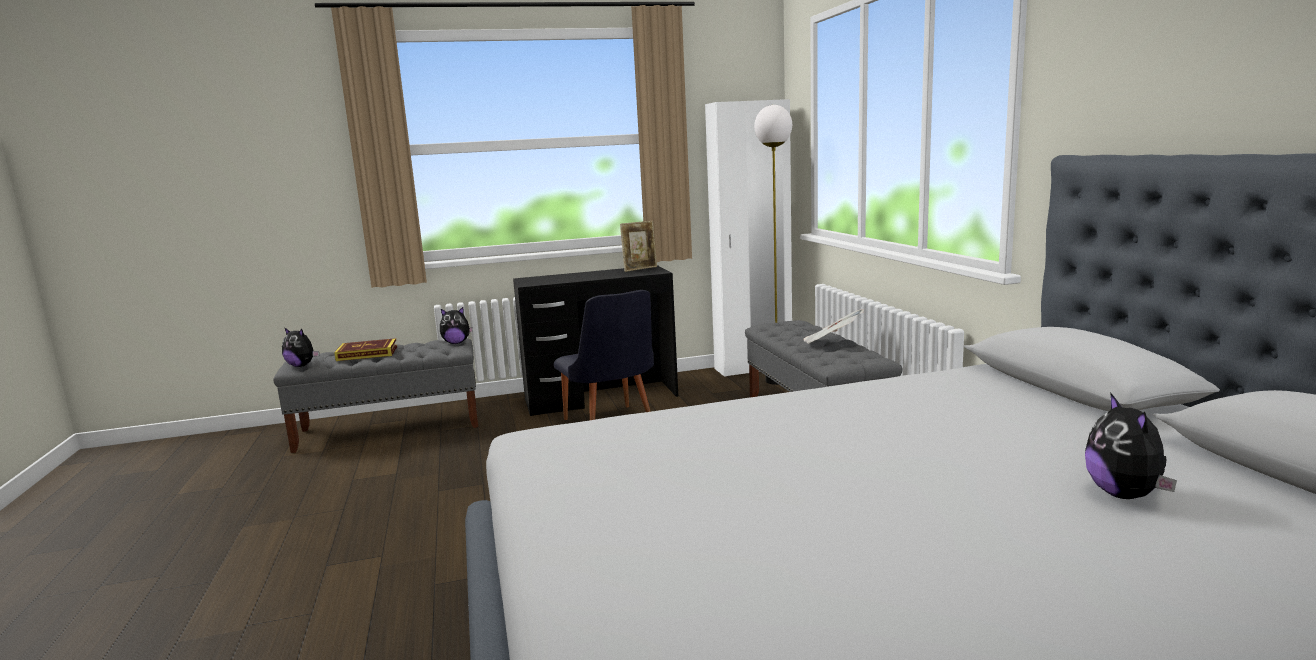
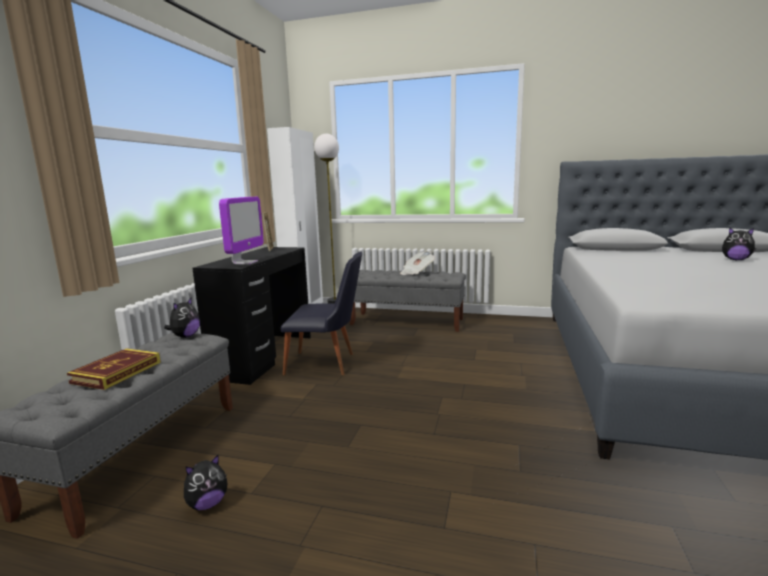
camera: 60 degrees left, 0 degrees up
plush toy [282,328,319,367] -> plush toy moved to [184,455,227,510]
none -> monitor [219,197,264,264]

